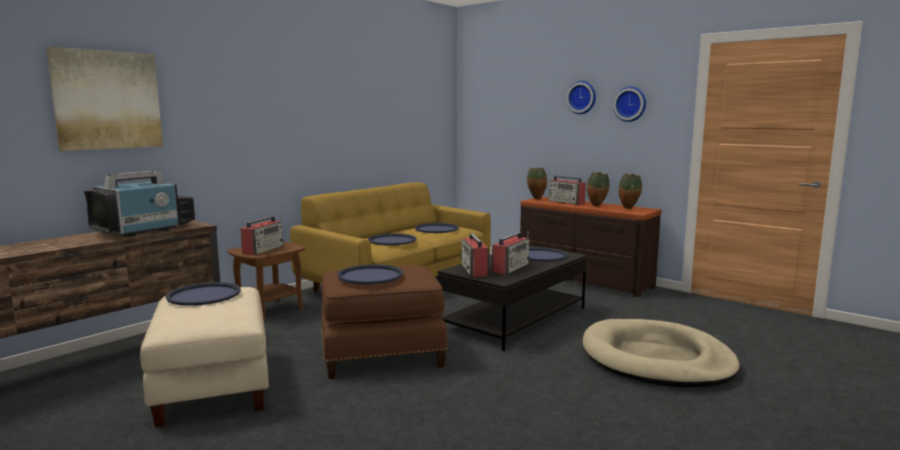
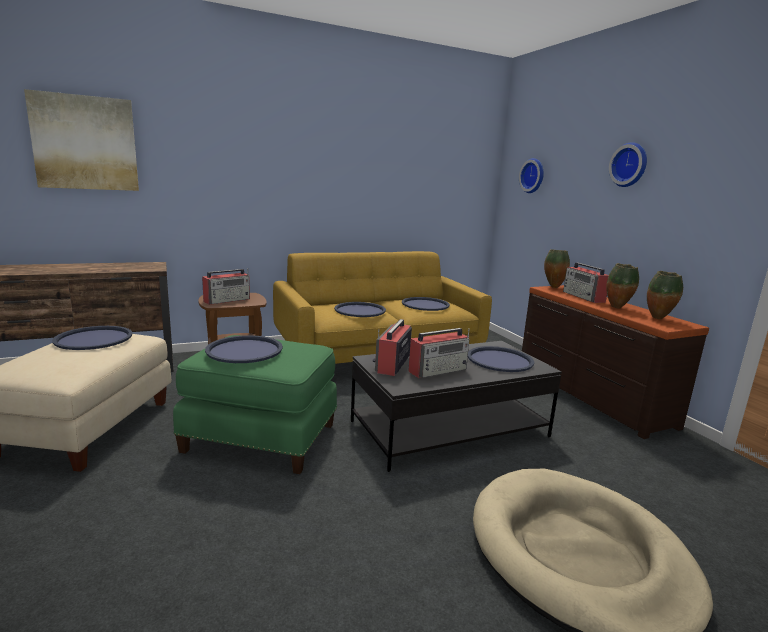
camera: 25 degrees right, 5 degrees up
television [84,171,195,237] -> none
brown ottoman [321,265,448,379] -> green ottoman [173,335,337,474]
wall clock [613,87,646,122] -> wall clock moved to [519,158,544,193]

